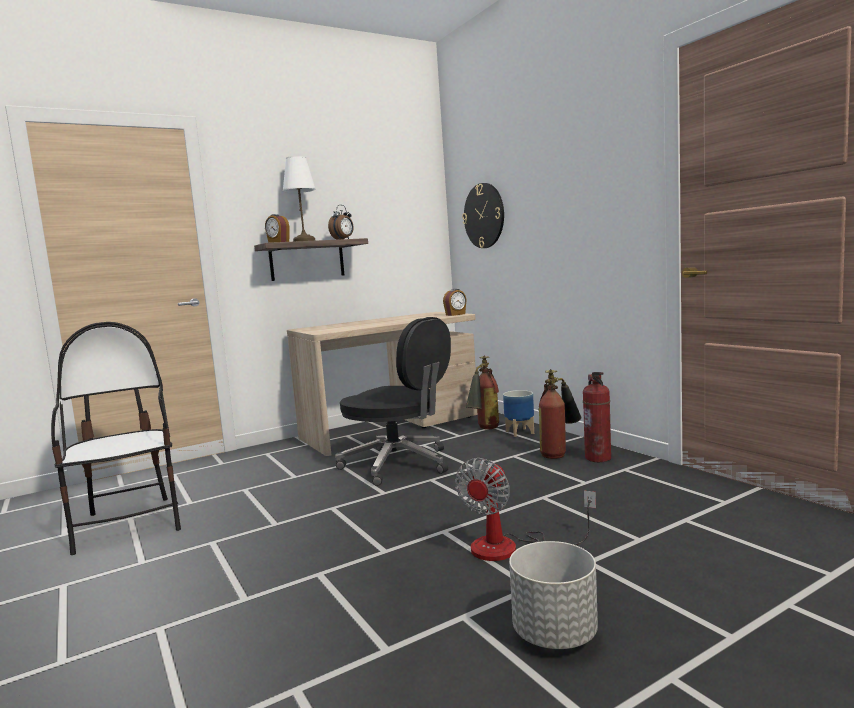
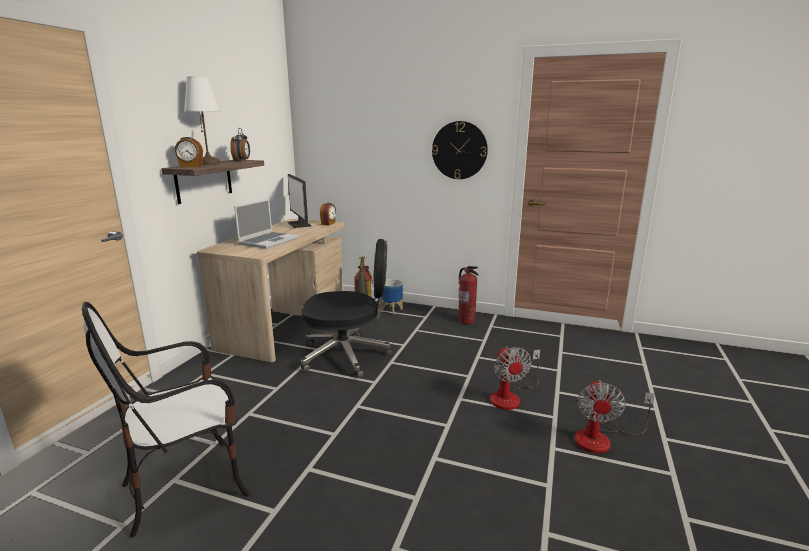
camera: 40 degrees left, 10 degrees up
chair [51,322,181,555] -> chair turned 60 degrees counterclockwise [82,302,249,538]
wall clock [462,183,504,248] -> wall clock moved to [432,121,488,179]
grey planter [509,541,598,649] -> fan [574,380,655,453]
fire extinguisher [539,369,581,459] -> none
none -> laptop [234,199,298,249]
none -> monitor [288,174,311,228]

